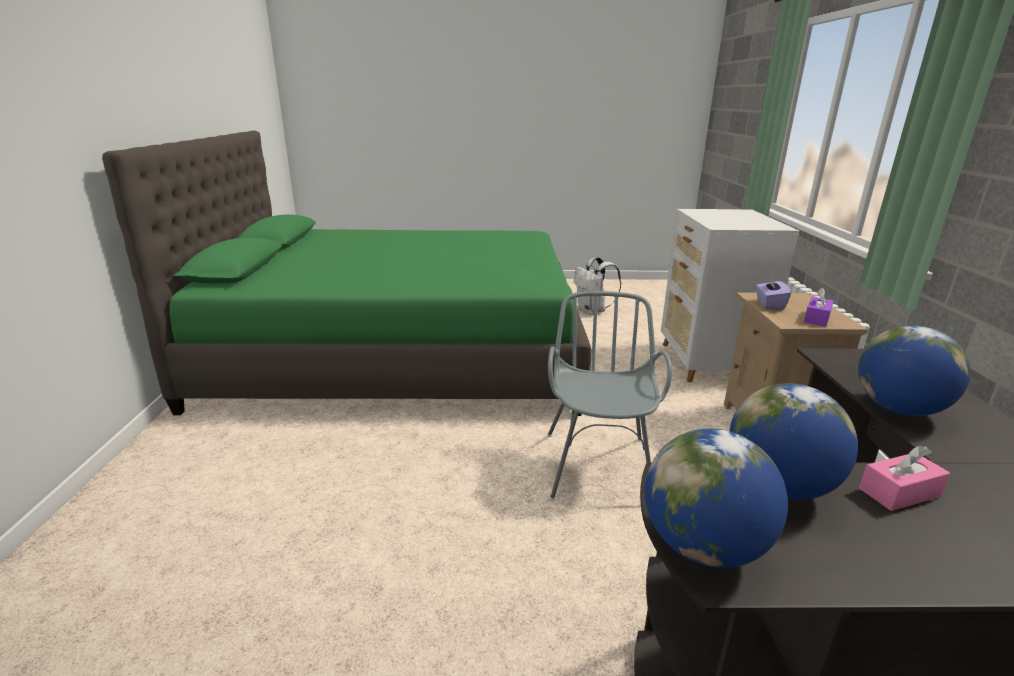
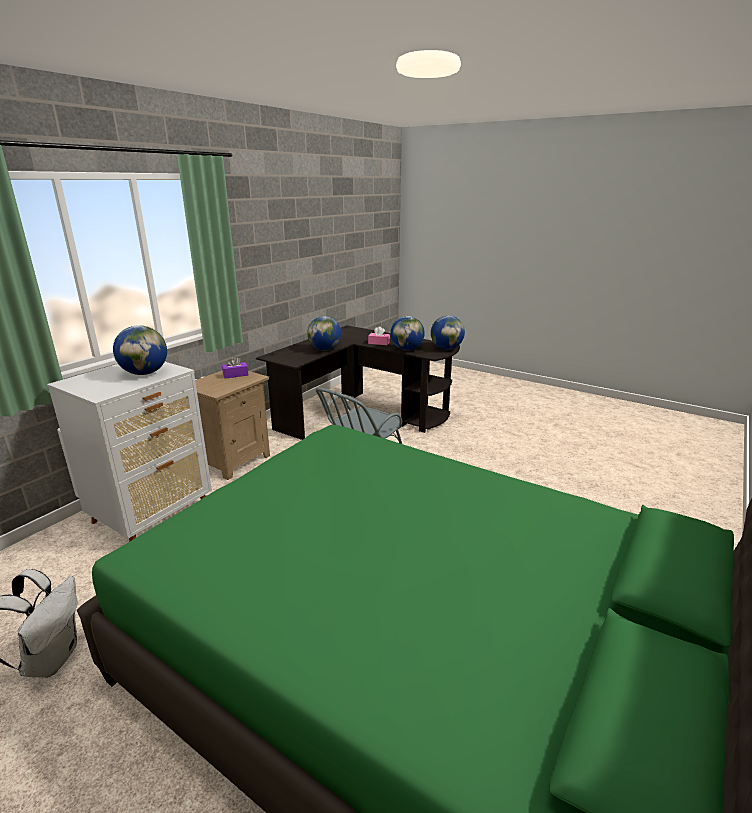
camera: 145 degrees left, 0 degrees up
purple tissue box [756,276,791,310] -> none
none -> globe [113,325,167,375]

